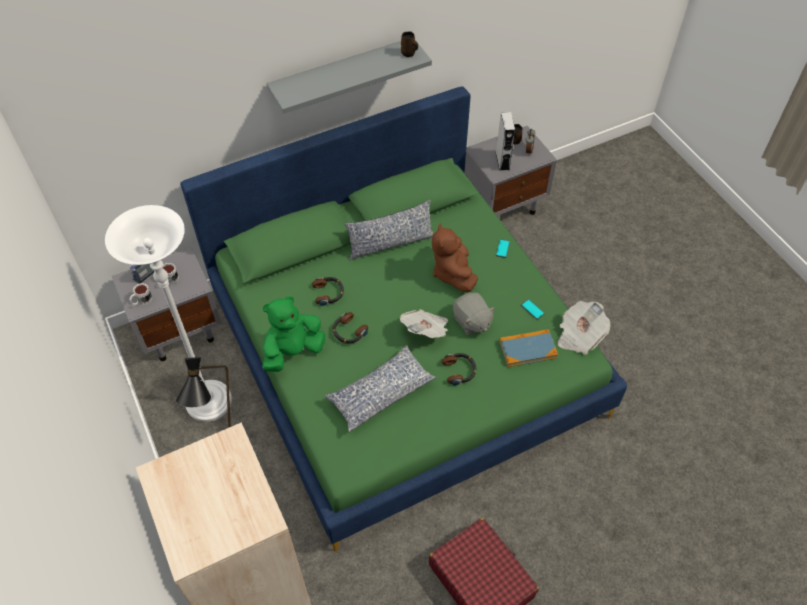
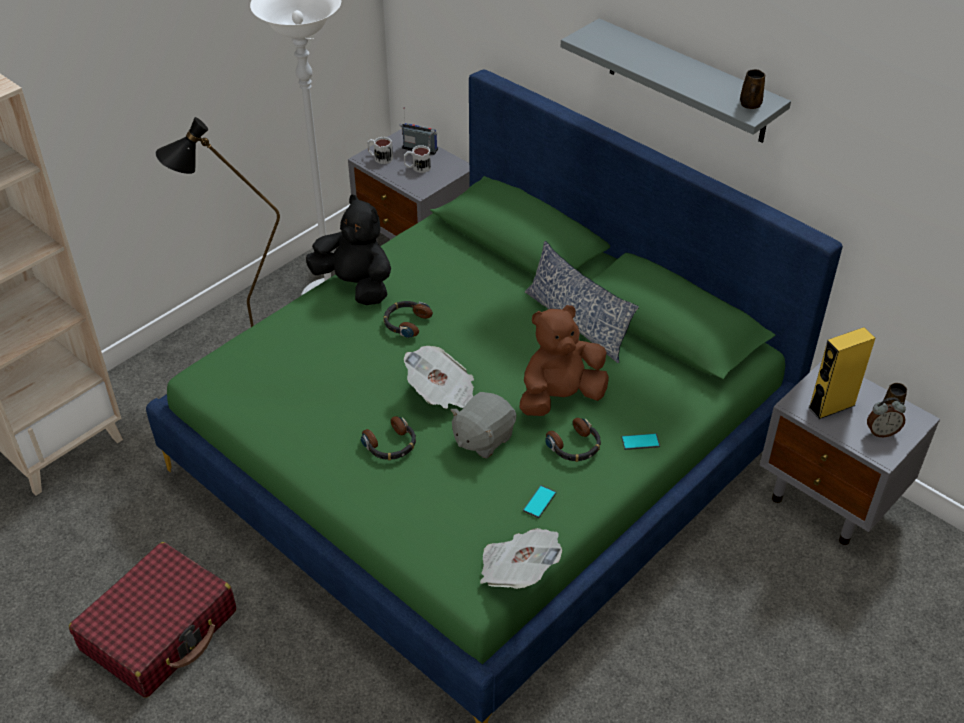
camera: 70 degrees right, 10 degrees down
green plush toy [262,296,325,372] -> black plush toy [306,195,391,305]
headphones [312,277,344,306] -> headphones moved to [545,418,601,462]
pillow [325,345,436,432] -> none
grey speaker [496,112,515,171] -> yellow speaker [808,327,875,419]
book [499,329,558,367] -> none

